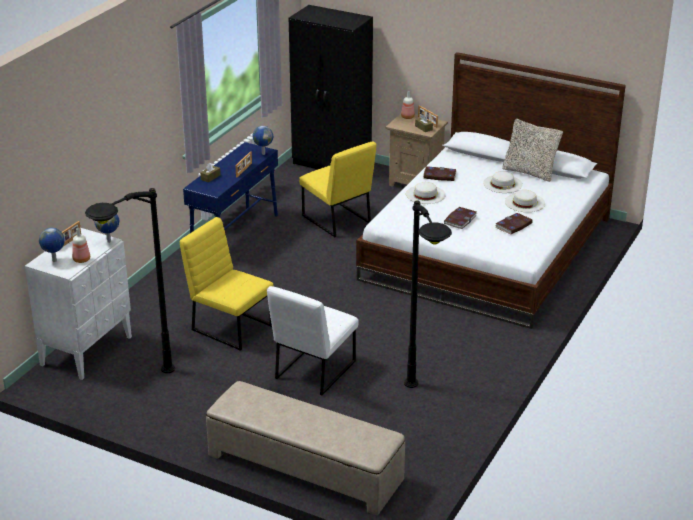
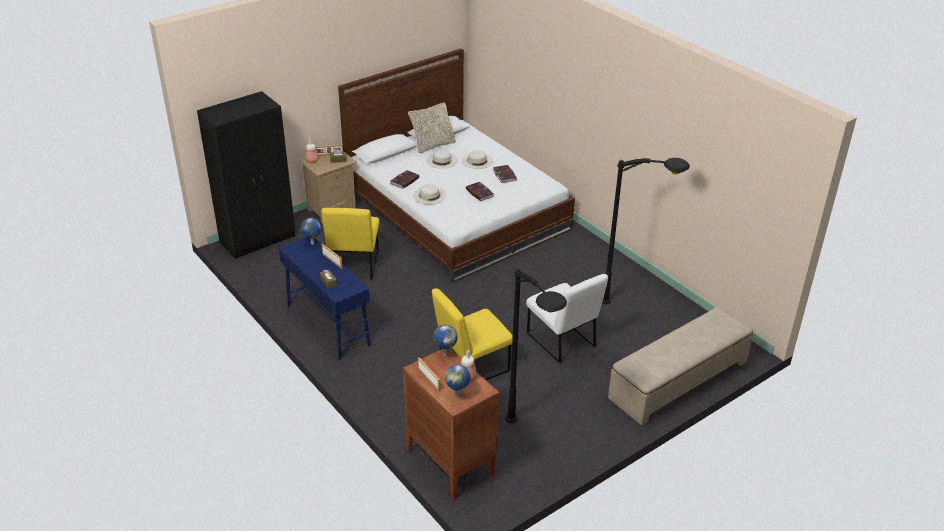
camera: 65 degrees left, 5 degrees up
white dresser [25,228,132,380] -> brown dresser [403,348,499,500]
yellow chair [299,141,376,237] -> yellow chair turned 105 degrees clockwise [321,208,379,280]

